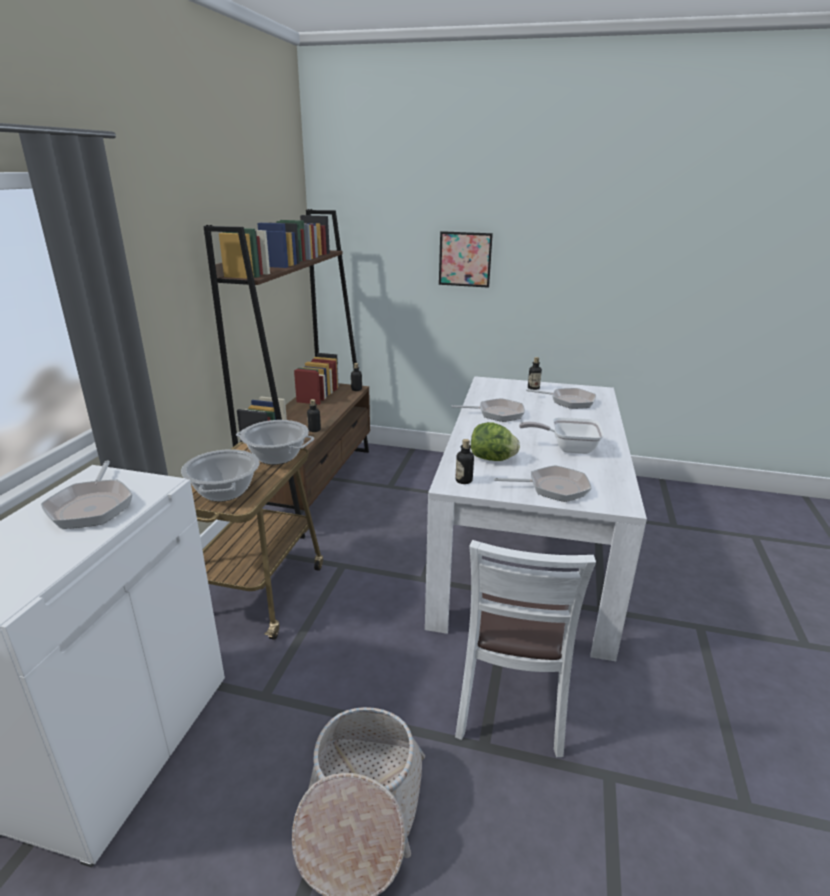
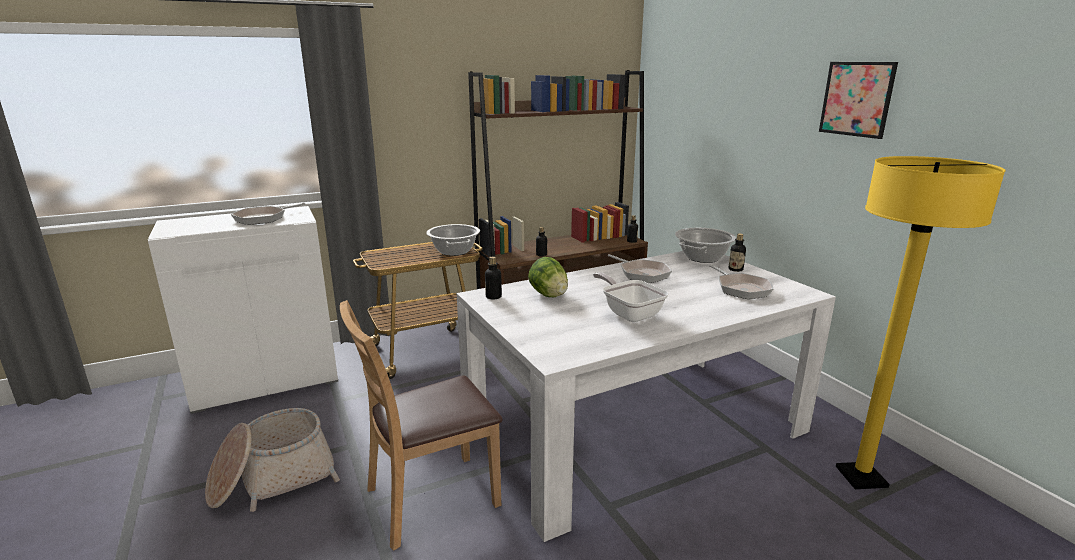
camera: 50 degrees right, 5 degrees down
cooking pot [181,449,260,502] -> cooking pot moved to [675,228,736,263]
picture [439,231,493,288] -> picture moved to [819,62,898,139]
white chair [455,540,596,757] -> brown chair [340,300,503,551]
frying pan [494,465,592,502] -> none
none -> yellow floor lamp [836,156,1005,489]

